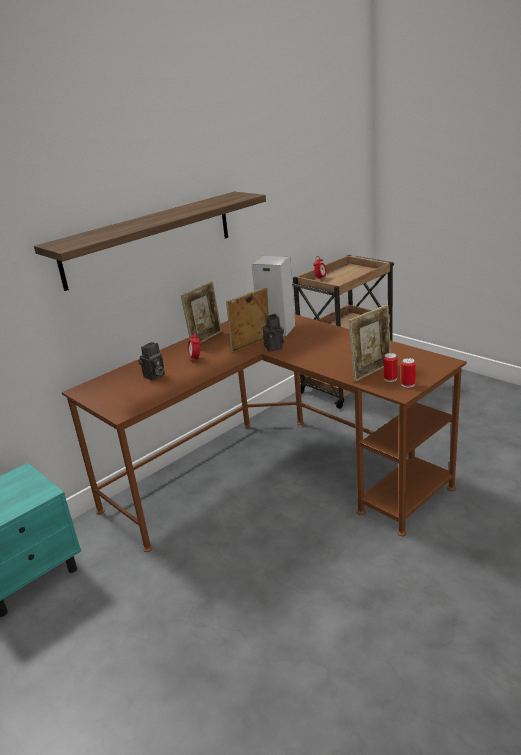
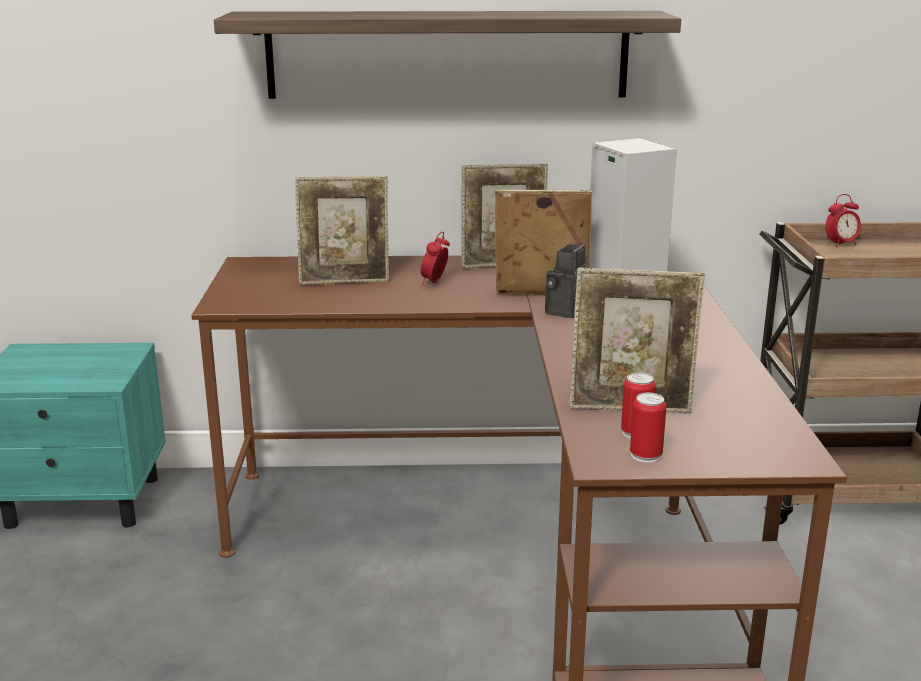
camera: 40 degrees right, 5 degrees down
camera [138,342,165,381] -> picture frame [295,176,389,285]

